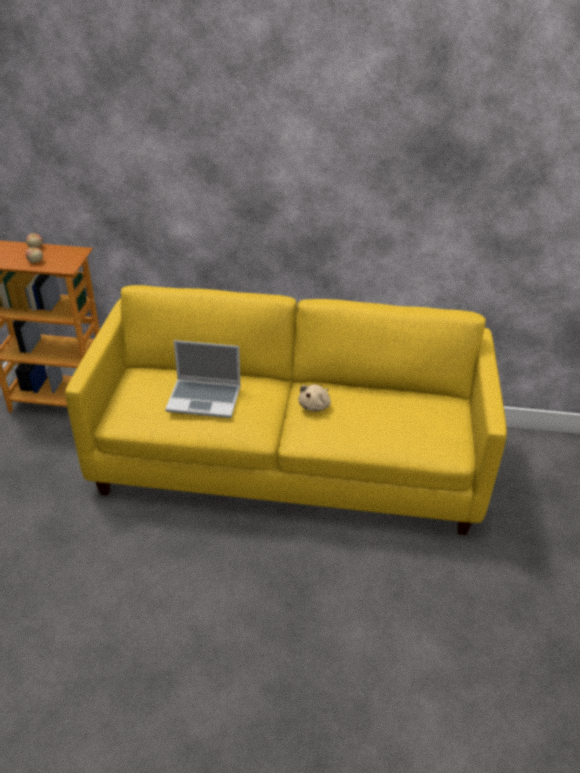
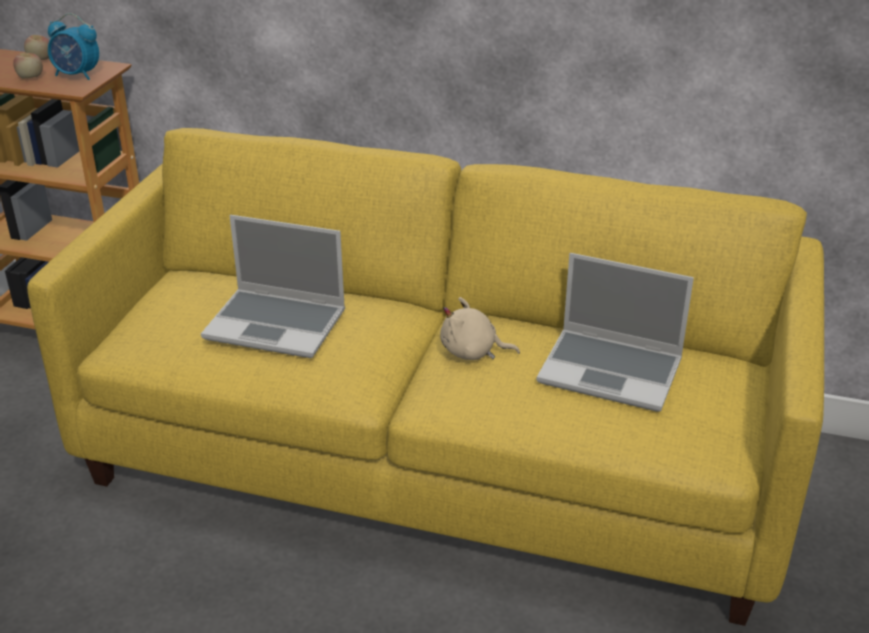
camera: 10 degrees right, 5 degrees down
beige plush toy [298,385,331,411] -> beige plush toy turned 60 degrees clockwise [440,297,520,360]
none -> alarm clock [48,13,99,80]
none -> laptop [536,253,694,412]

